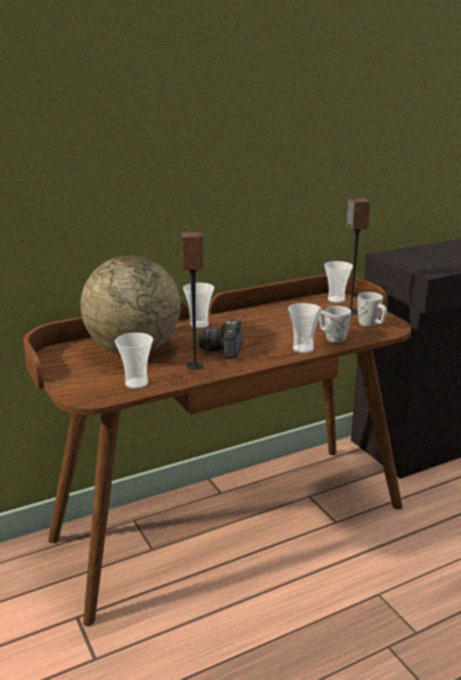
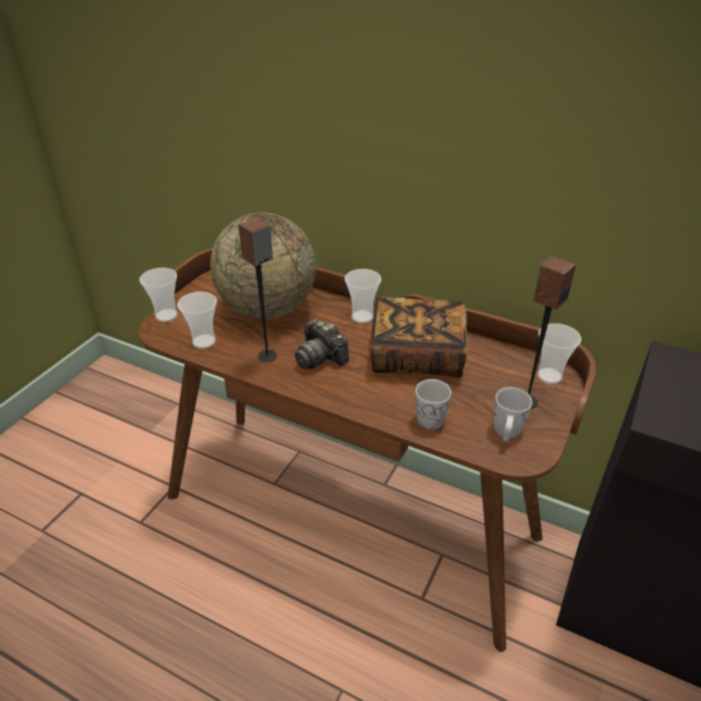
camera: 55 degrees right, 15 degrees up
camera [199,320,242,359] -> camera turned 105 degrees counterclockwise [295,319,349,369]
cup [288,303,322,353] -> cup moved to [139,268,178,322]
none -> book [370,297,468,377]

